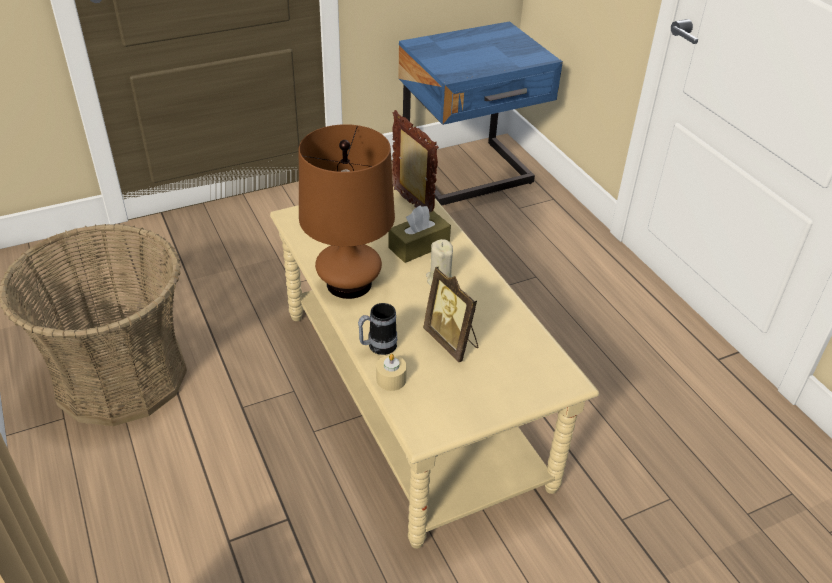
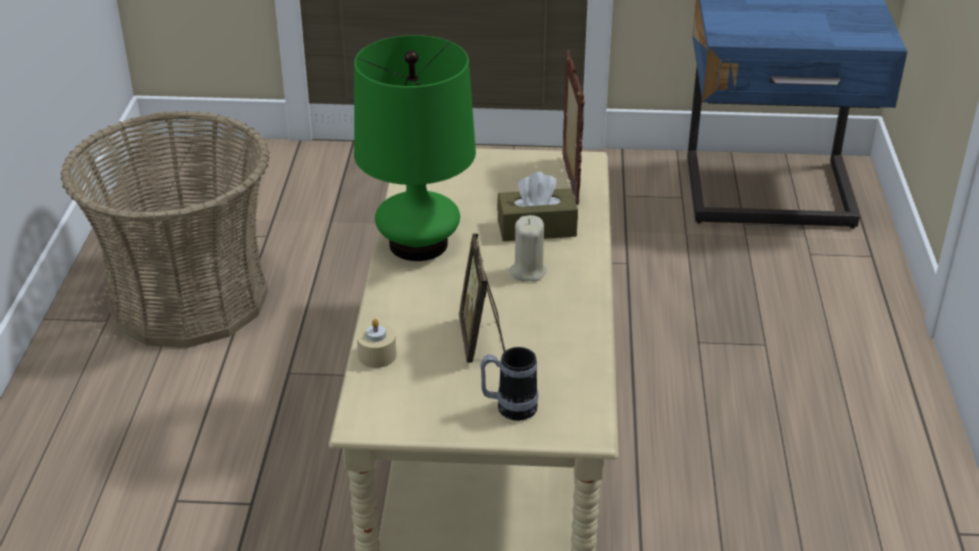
camera: 30 degrees right, 5 degrees down
brown table lamp [299,124,395,299] -> green table lamp [354,35,476,261]
mug [358,303,397,355] -> mug moved to [480,347,538,421]

